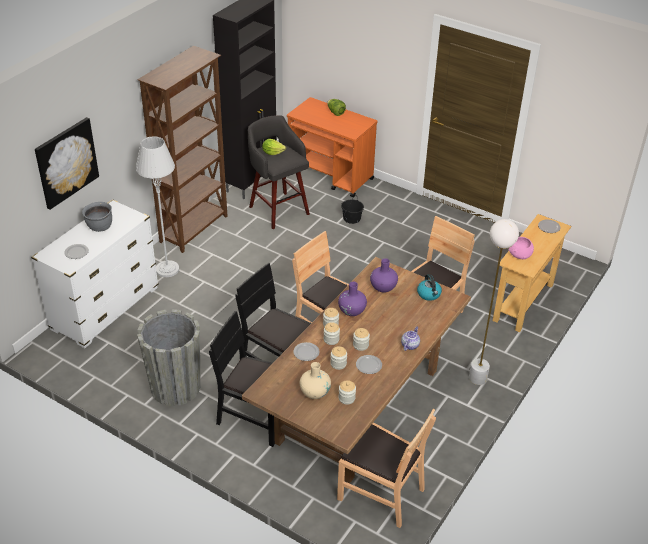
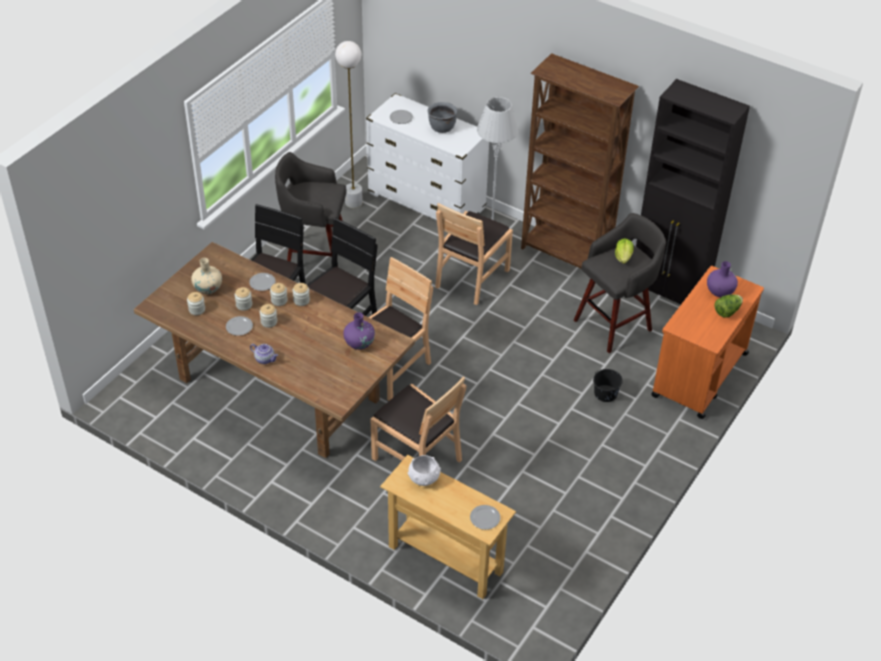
camera: 90 degrees right, 5 degrees up
picture [35,117,99,210] -> none
grey planter [137,309,201,406] -> grey stool [275,152,346,262]
brown chair [337,409,436,528] -> brown chair moved to [435,203,513,305]
purple vase [338,282,367,316] -> purple vase moved to [707,261,738,297]
kettle [417,274,442,301] -> none
white floor lamp [469,219,519,385] -> white floor lamp moved to [335,41,363,208]
pink bowl [508,237,534,259] -> white bowl [408,455,441,486]

